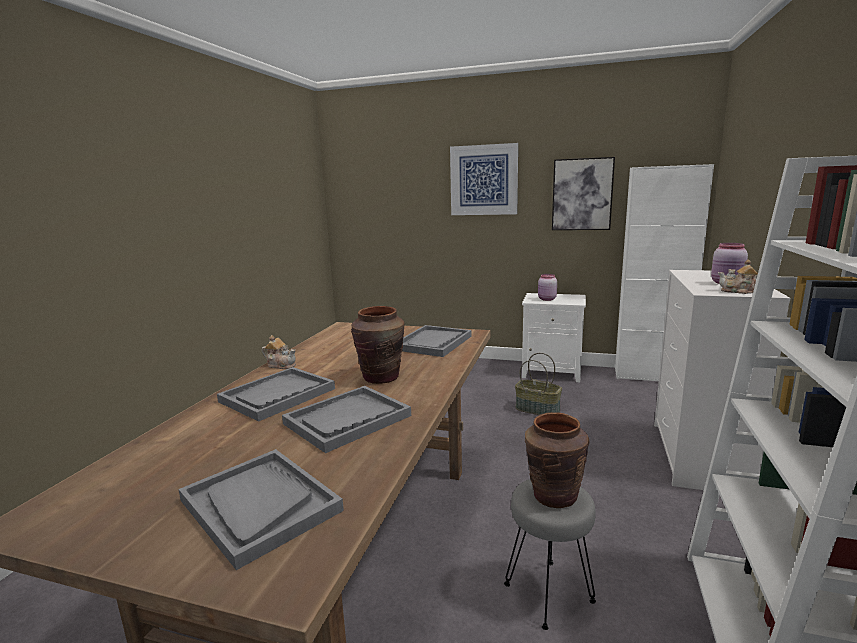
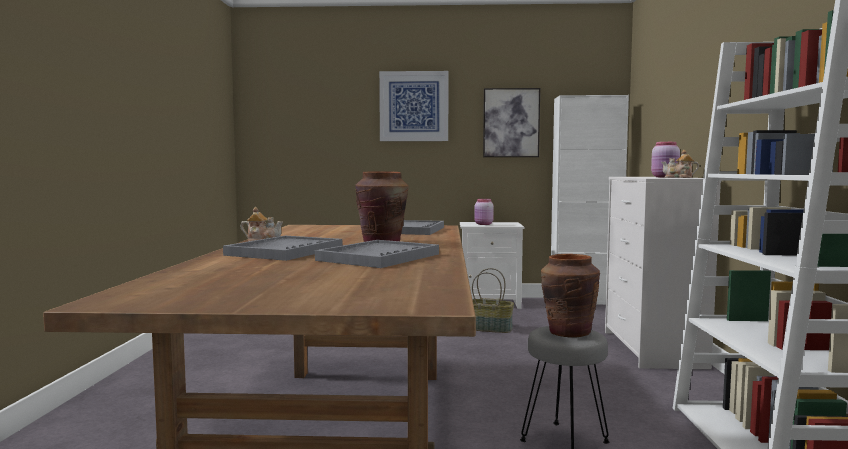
camera: 15 degrees left, 10 degrees down
grey tray [179,449,344,570] -> none

